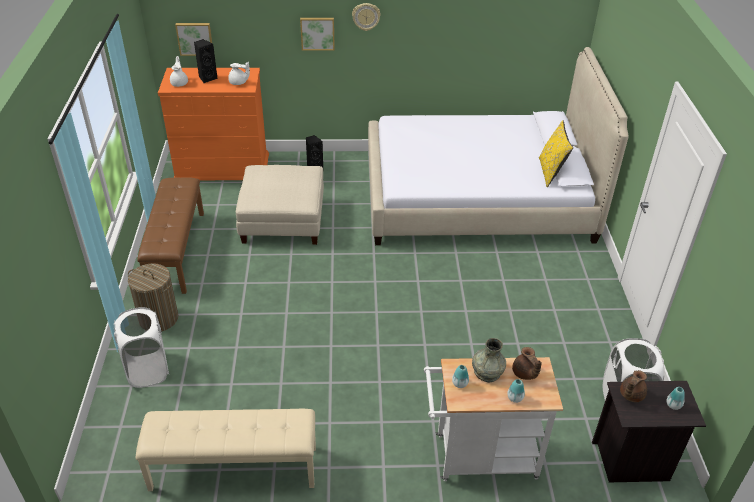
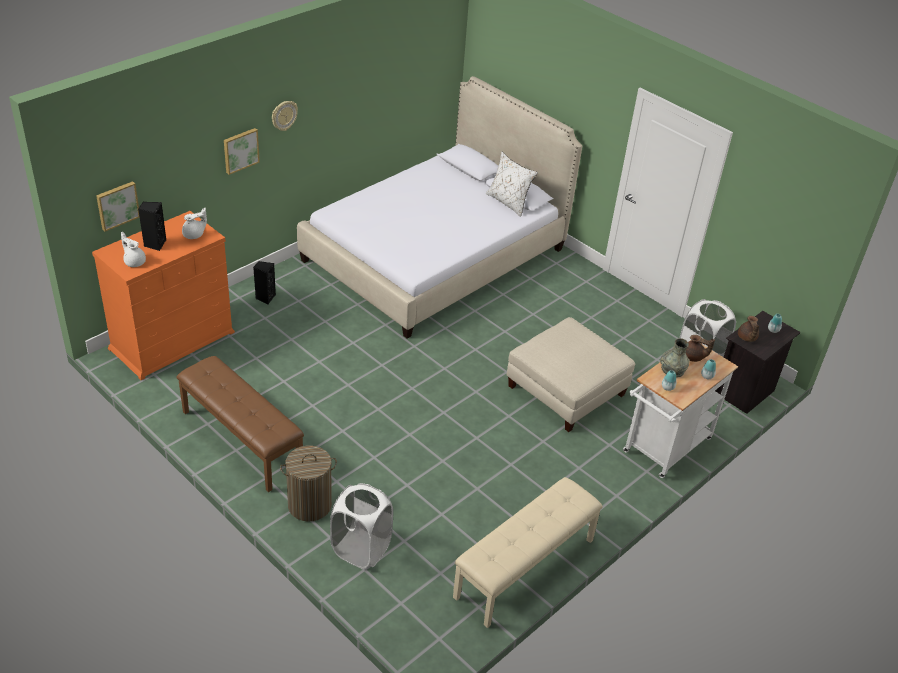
camera: 45 degrees left, 0 degrees up
beige ottoman [236,165,324,245] -> beige ottoman moved to [506,317,635,432]
yellow pillow [539,120,573,187] -> white pillow [486,152,538,217]

